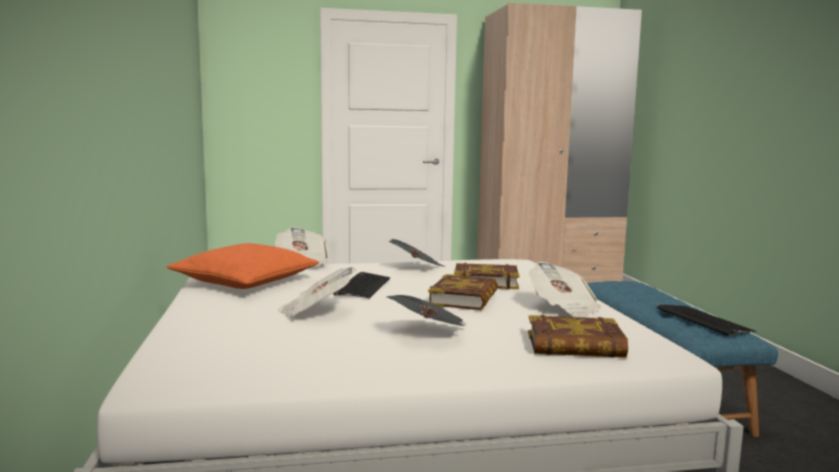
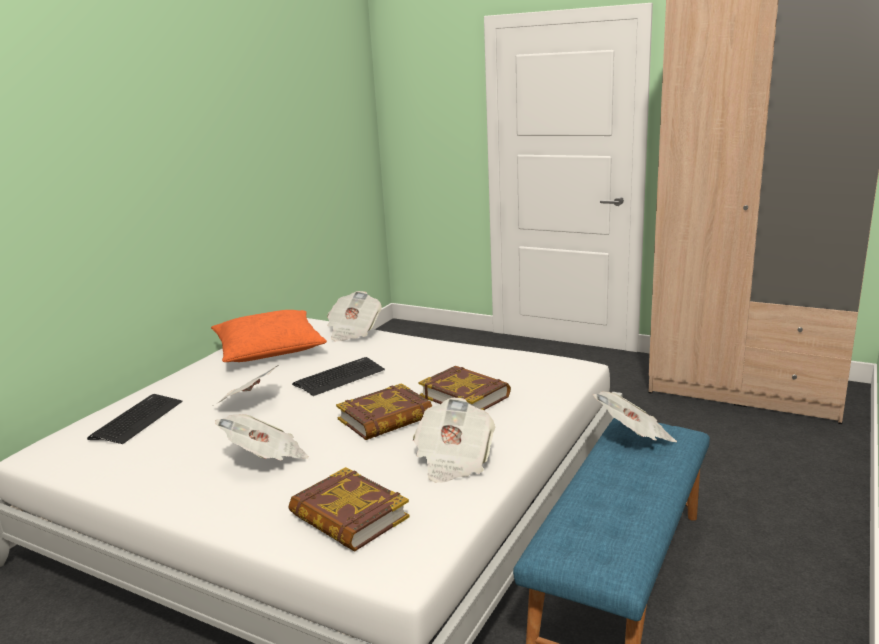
camera: 40 degrees right, 10 degrees up
newspaper [389,239,443,266] -> newspaper moved to [593,392,677,442]
keyboard [656,305,757,336] -> keyboard moved to [87,394,183,444]

